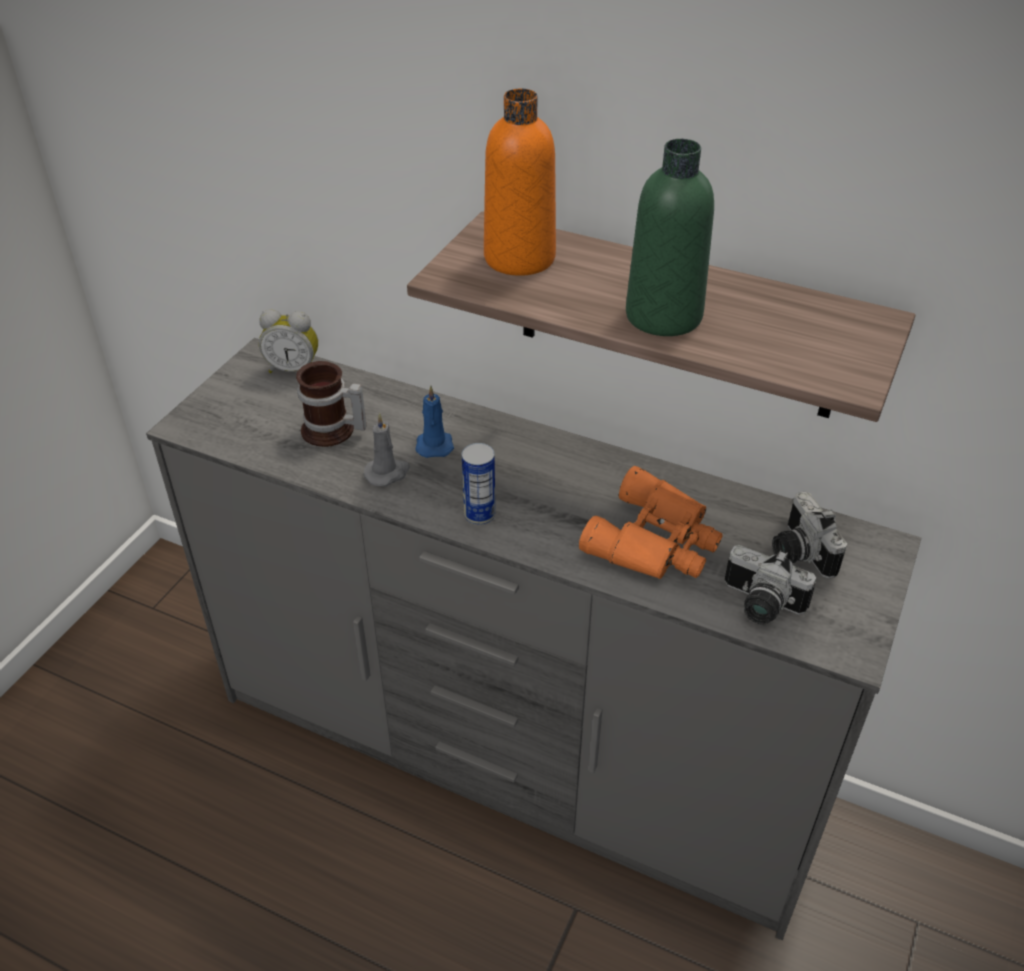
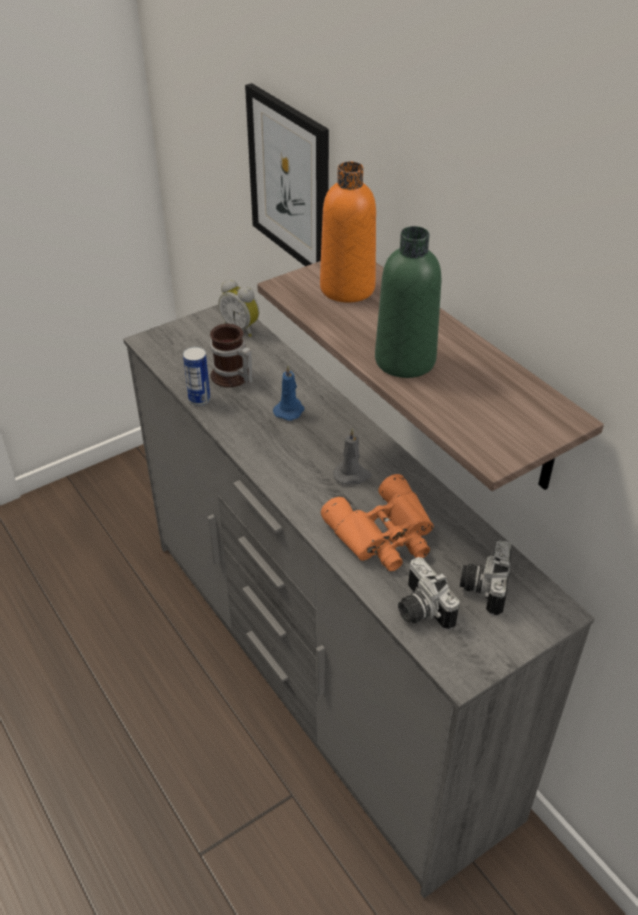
camera: 30 degrees right, 0 degrees up
grey candle [363,413,410,486] -> grey candle moved to [333,428,372,485]
can [462,443,495,525] -> can moved to [183,347,210,406]
none -> picture [245,83,329,266]

